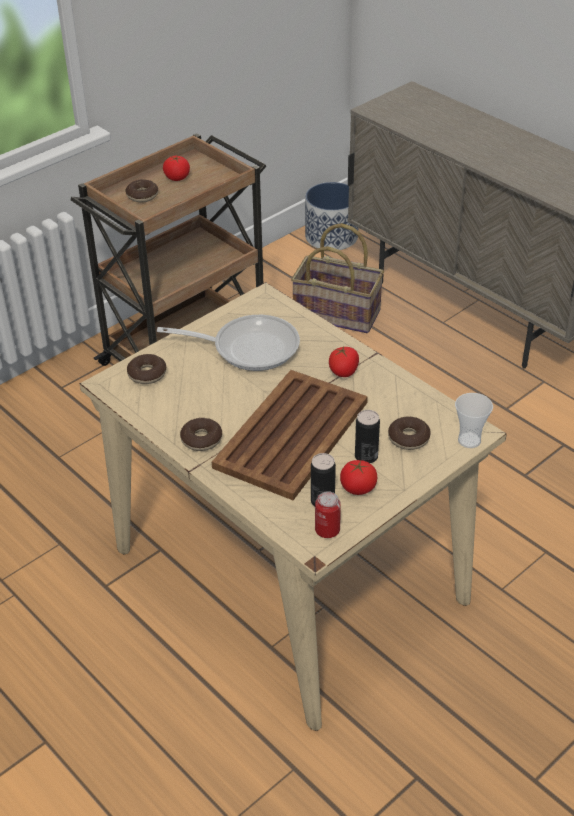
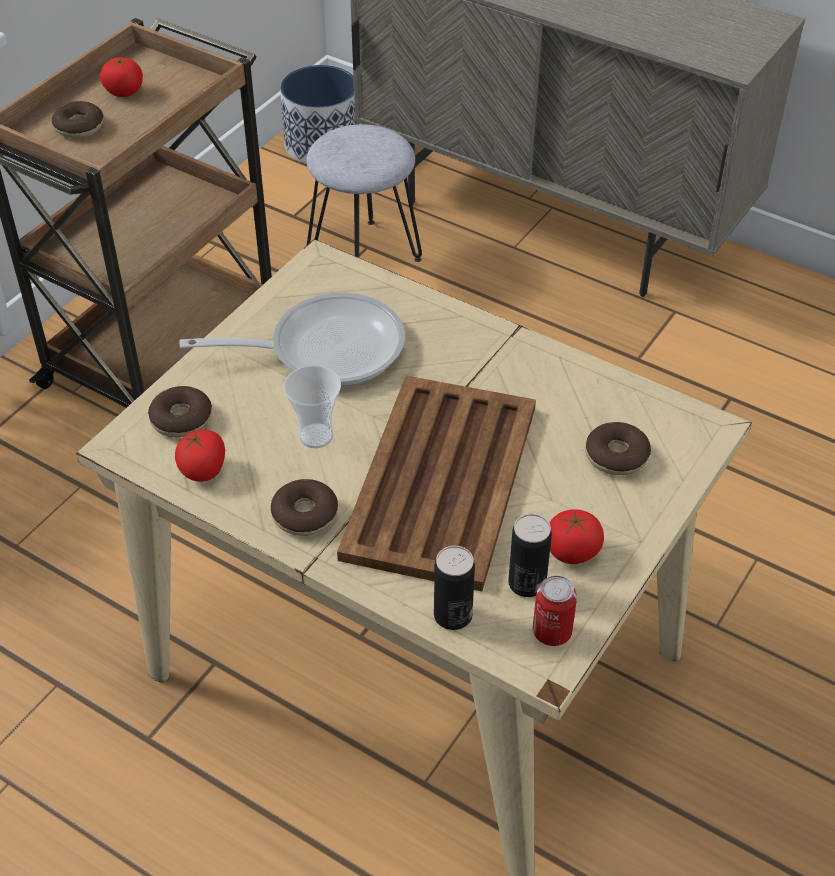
camera: 15 degrees left, 5 degrees up
basket [291,223,384,333] -> grey stool [306,124,422,262]
tomato [329,347,359,377] -> tomato moved to [175,430,225,481]
can [355,410,380,463] -> can moved to [434,546,475,630]
cup [455,393,493,448] -> cup moved to [283,365,341,448]

